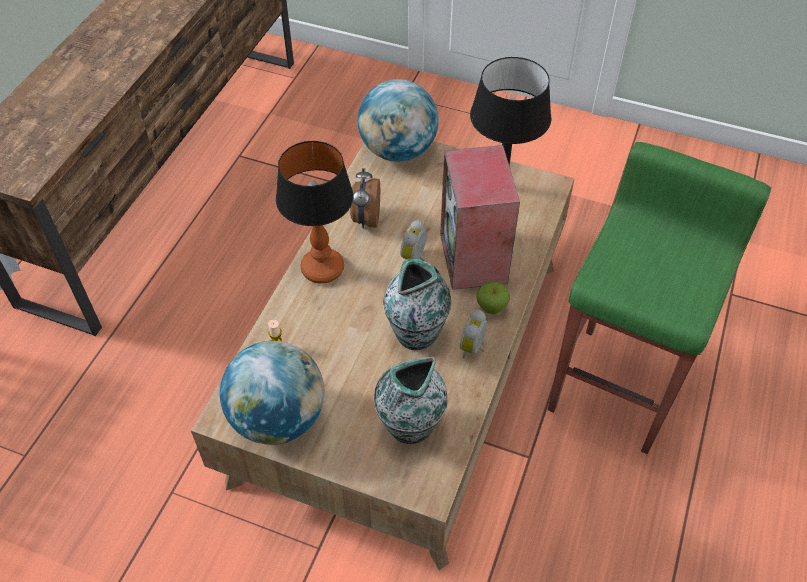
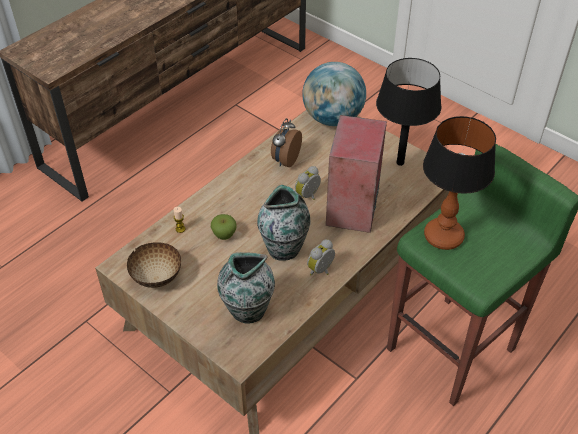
camera: 20 degrees right, 5 degrees down
globe [220,341,324,445] -> bowl [127,242,181,288]
table lamp [276,141,354,284] -> table lamp moved to [423,116,496,250]
apple [476,282,510,314] -> apple moved to [211,214,237,240]

